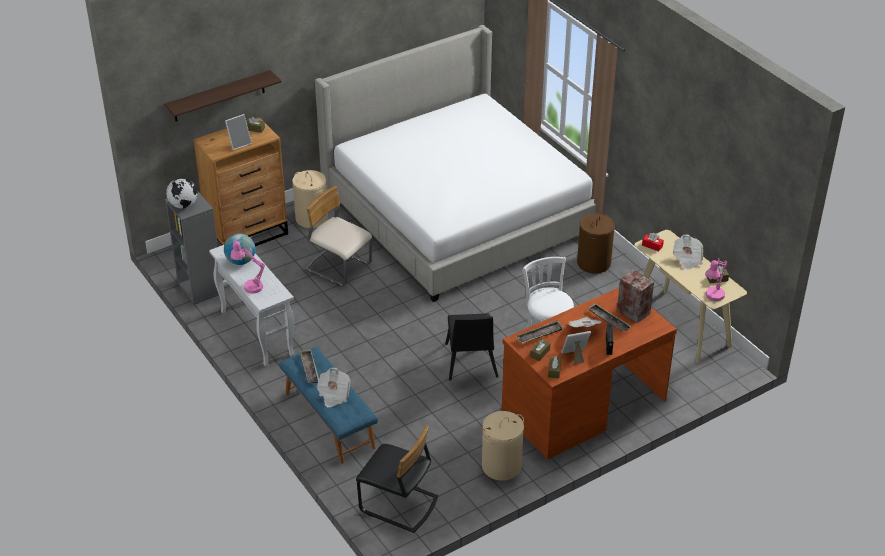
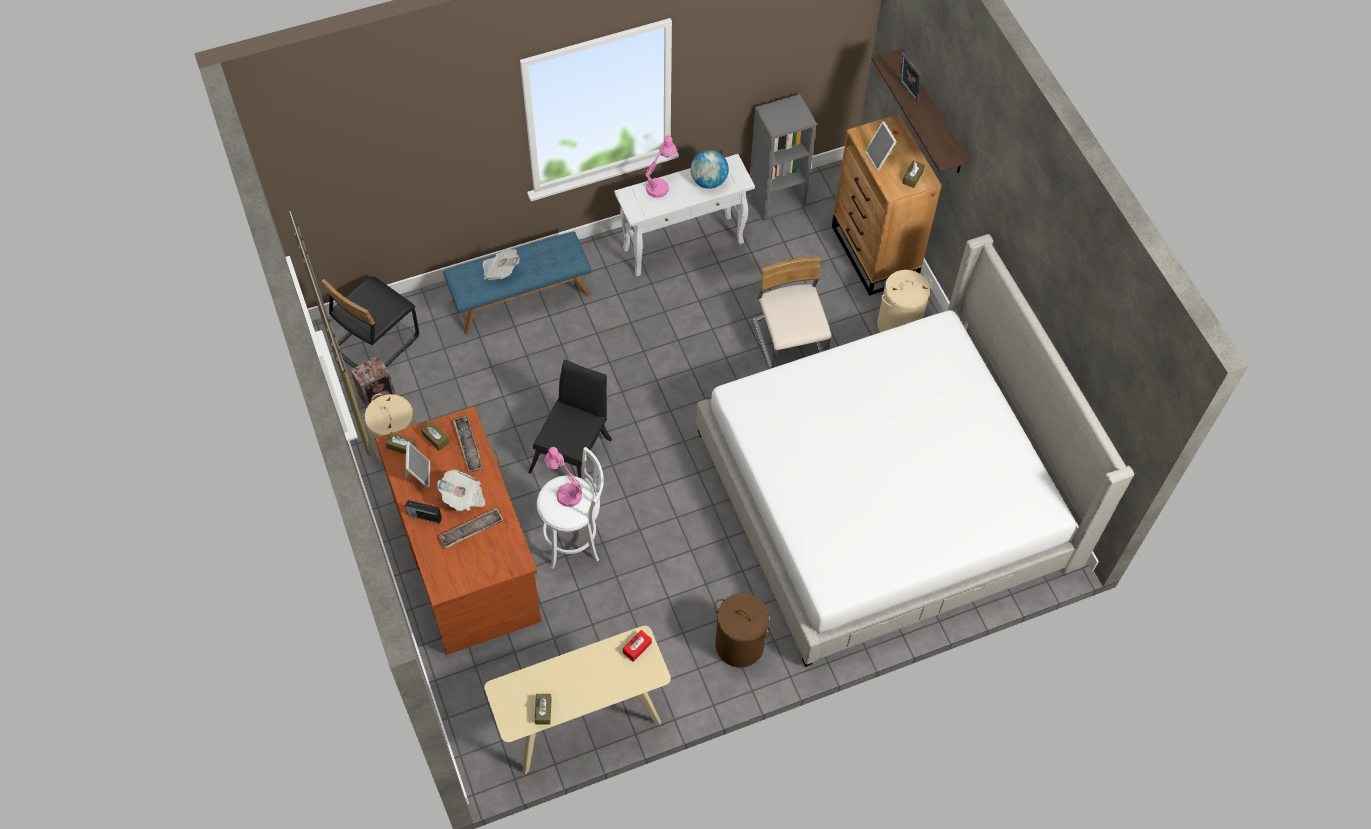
camera: 100 degrees right, 20 degrees up
globe [166,178,198,209] -> none
tray [300,350,319,383] -> none
beige chair [305,186,372,286] -> beige chair turned 60 degrees counterclockwise [753,257,831,369]
black chair [445,313,498,380] -> black chair turned 105 degrees clockwise [528,359,612,479]
speaker [617,270,654,323] -> speaker moved to [351,356,396,408]
newspaper [673,235,703,270] -> none
pink table lamp [705,259,728,301] -> pink table lamp moved to [544,447,582,507]
none -> picture frame [899,52,921,103]

